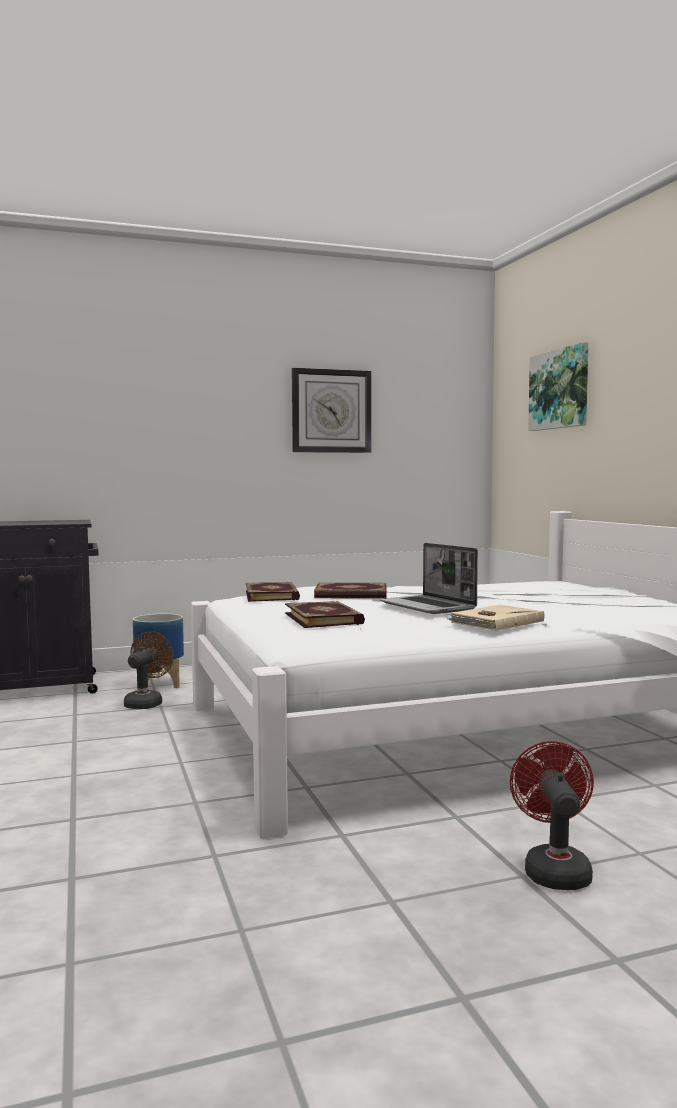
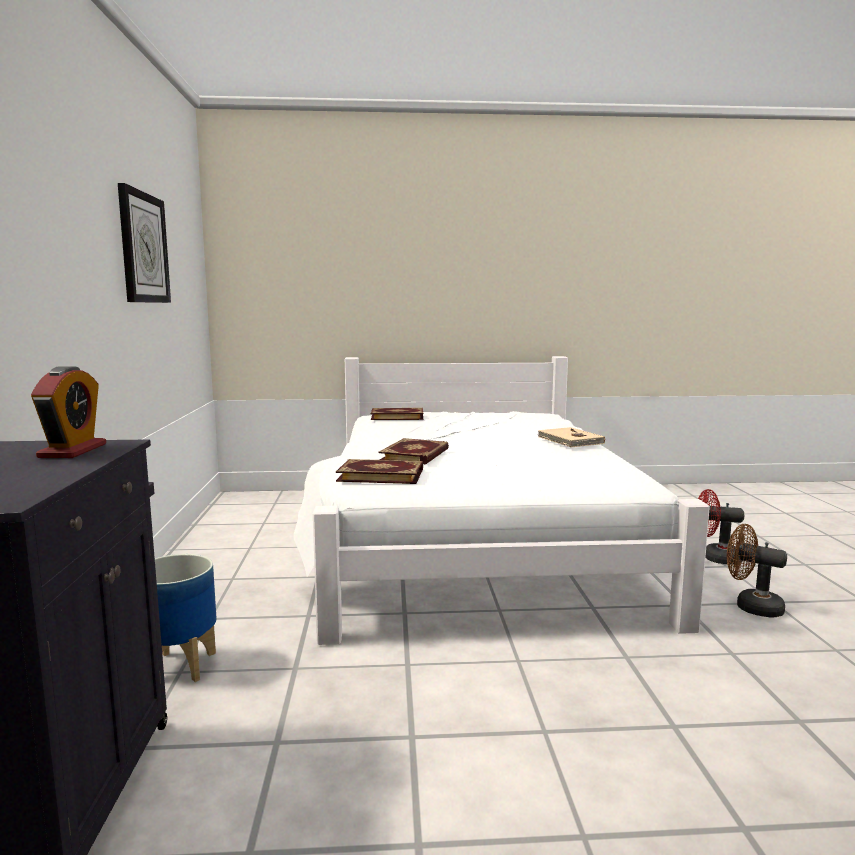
camera: 75 degrees left, 5 degrees up
brown fan [124,631,174,709] -> brown fan moved to [727,524,787,618]
book [285,601,365,628] -> book moved to [371,408,423,420]
laptop [380,543,478,614] -> none
picture [528,342,588,431] -> none
none -> alarm clock [31,366,106,458]

